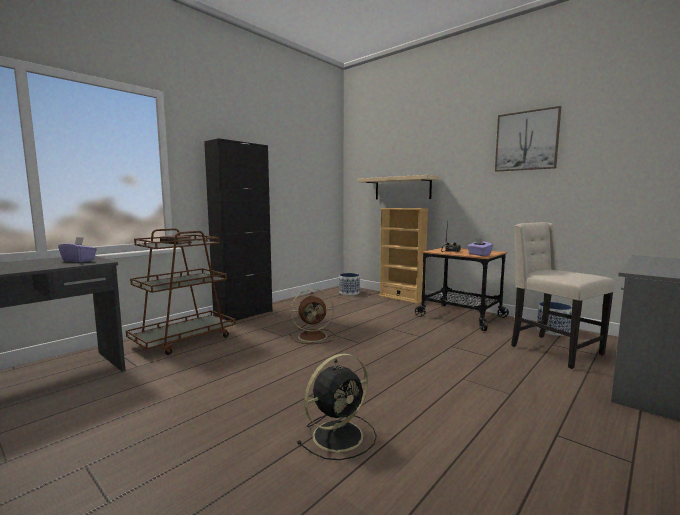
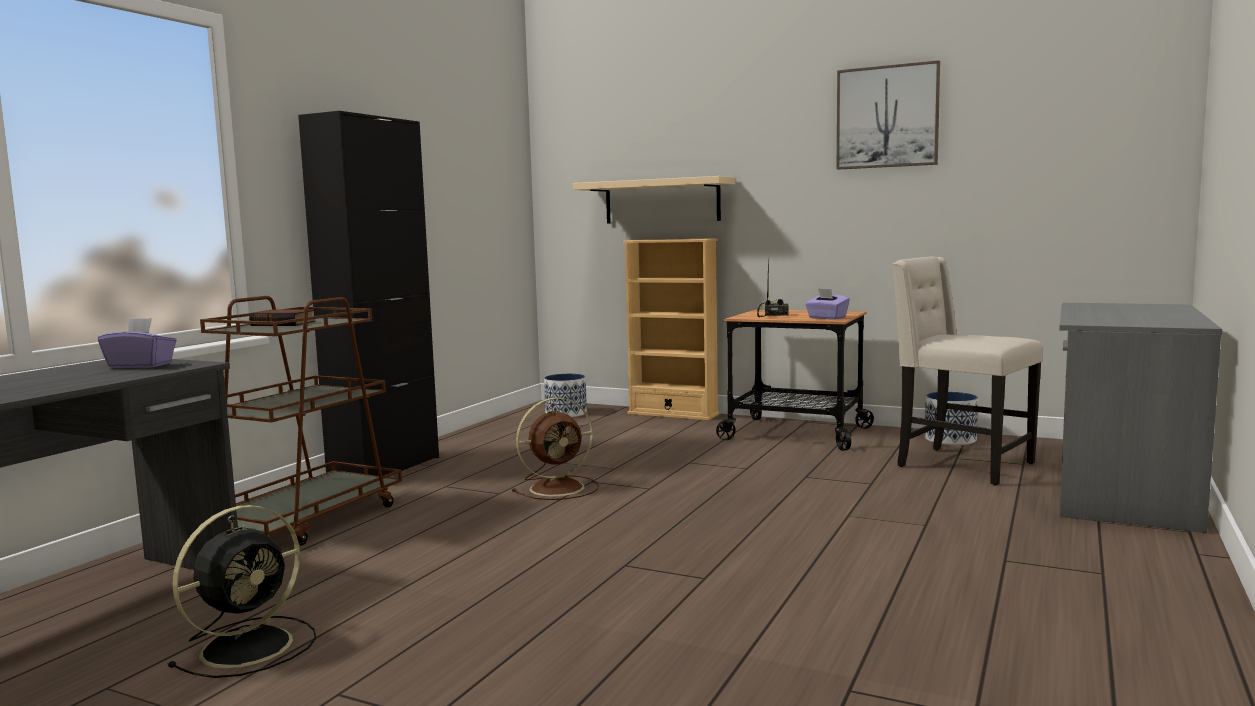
camera: 15 degrees left, 0 degrees up
black fan [297,353,377,460] -> black fan moved to [168,505,316,678]

